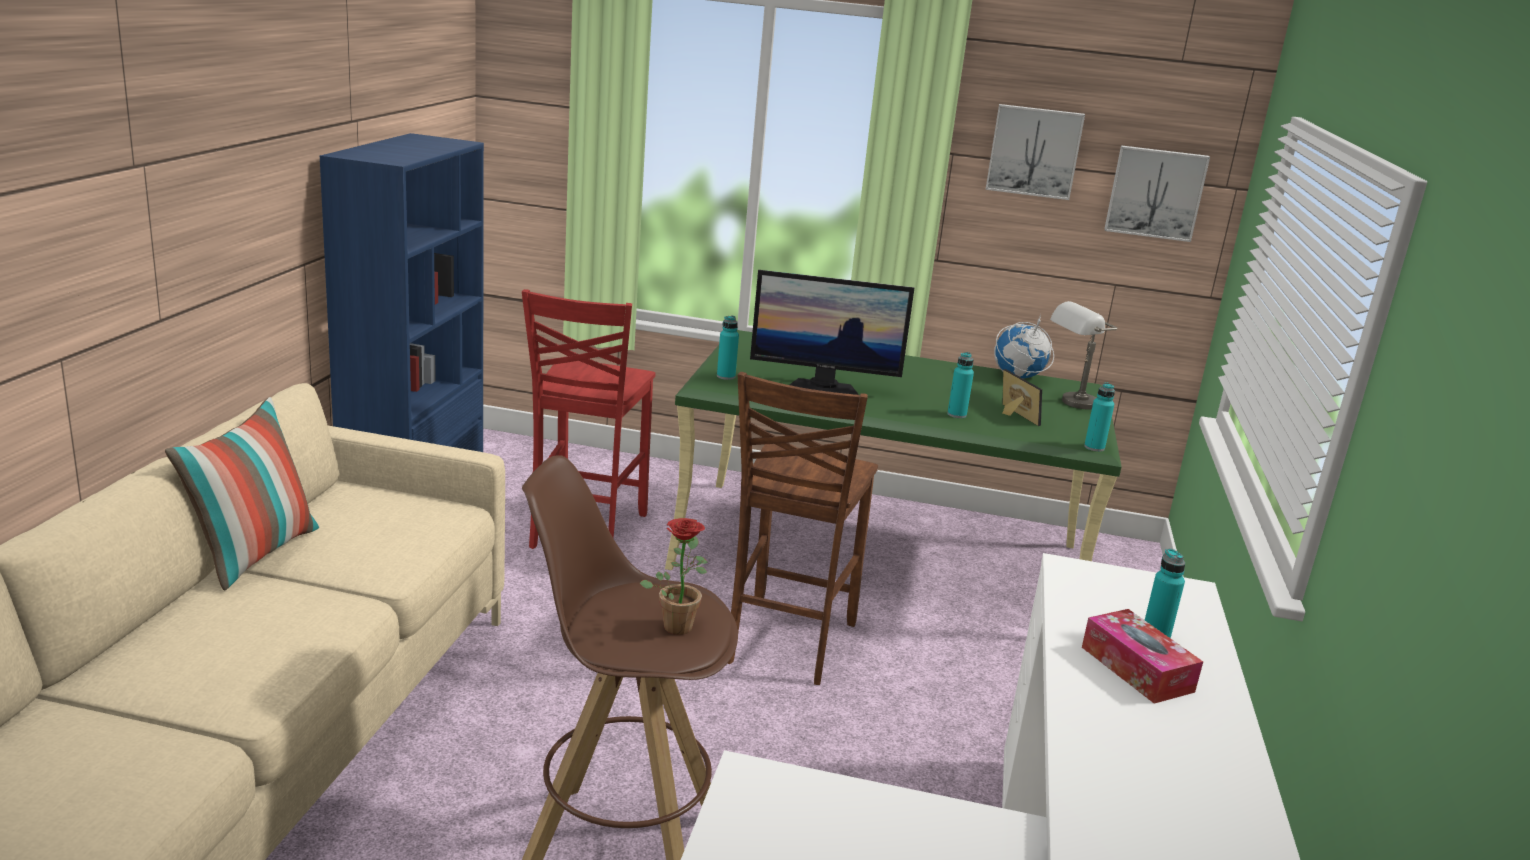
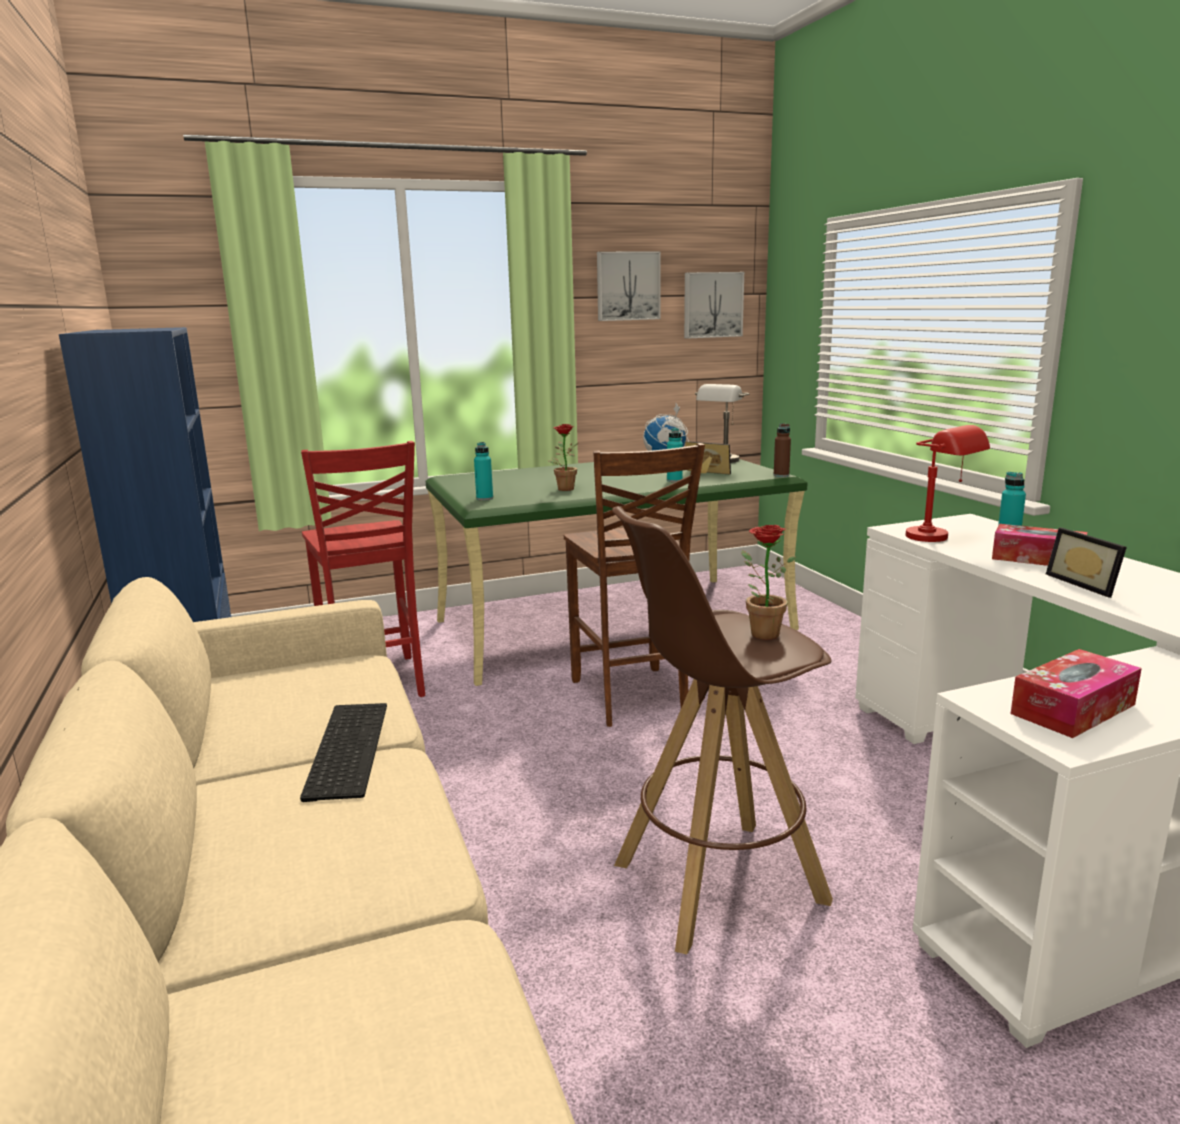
camera: 30 degrees left, 5 degrees down
pillow [165,397,319,591] -> none
monitor [750,270,914,395] -> potted plant [548,424,579,491]
turquoise bottle [1084,382,1115,452] -> brown bottle [774,423,791,477]
none -> keyboard [300,703,387,802]
none -> red table lamp [906,425,990,542]
none -> tissue box [1011,649,1142,738]
none -> picture frame [1046,527,1127,598]

